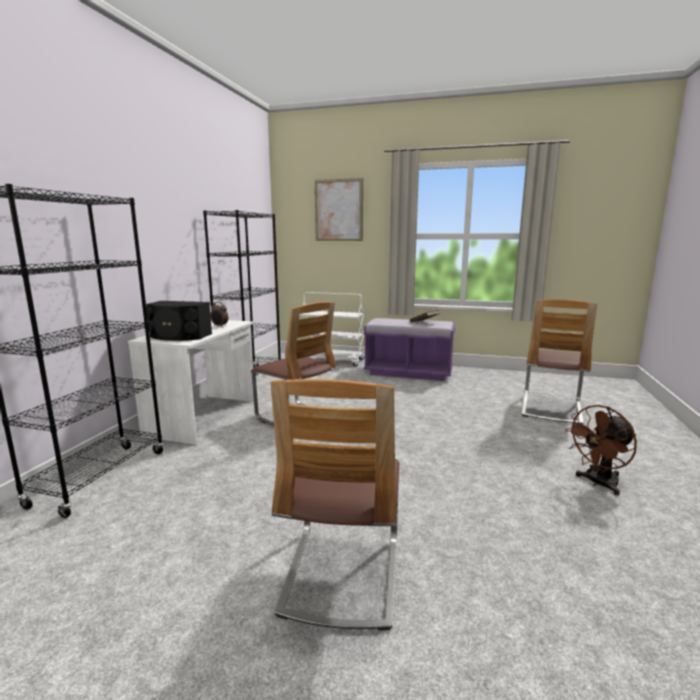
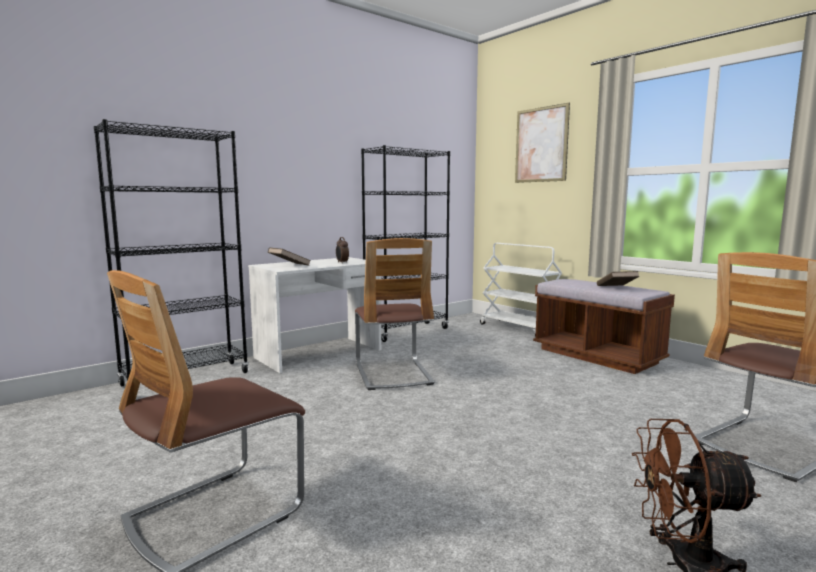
camera: 35 degrees right, 5 degrees down
black speaker [146,301,212,341] -> brown book [268,247,311,266]
purple bench [364,318,455,381] -> brown bench [533,279,675,374]

